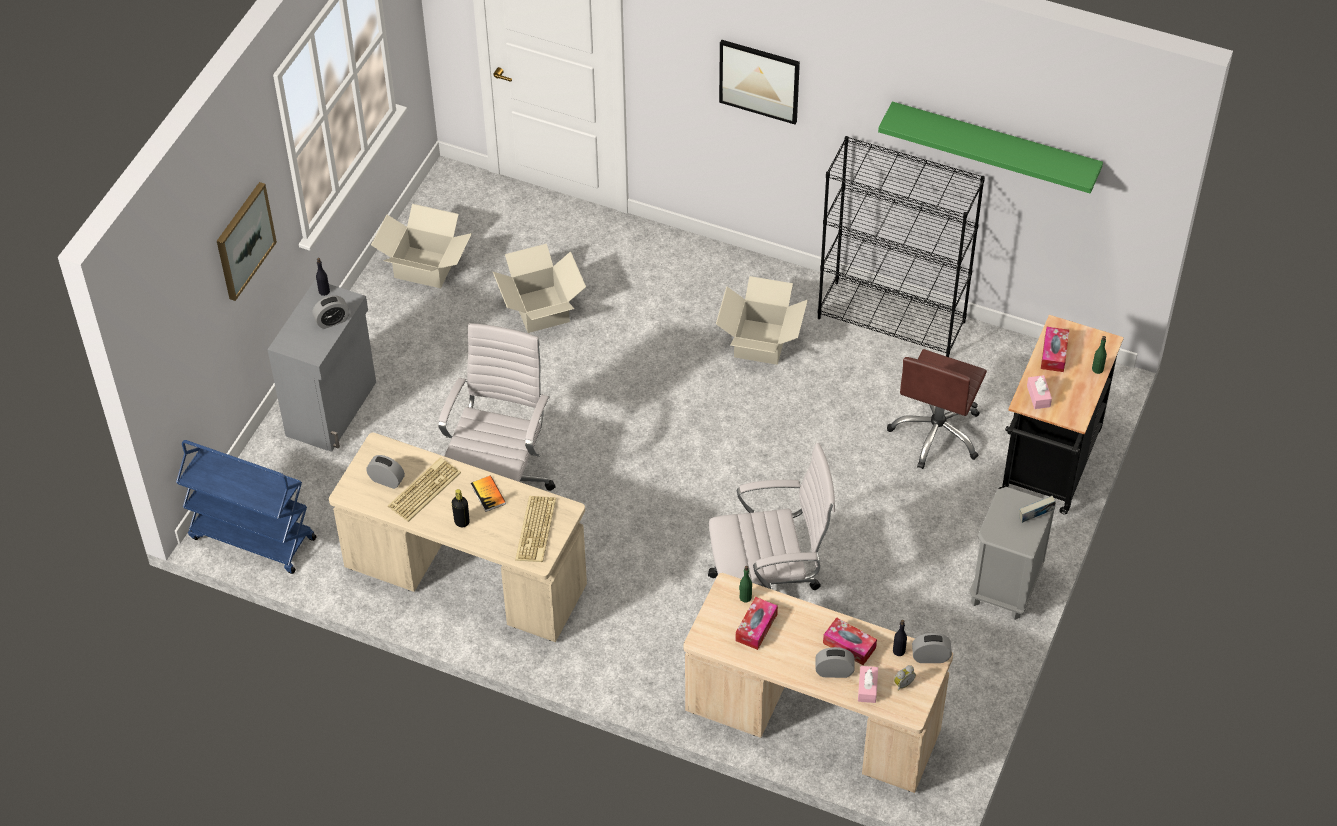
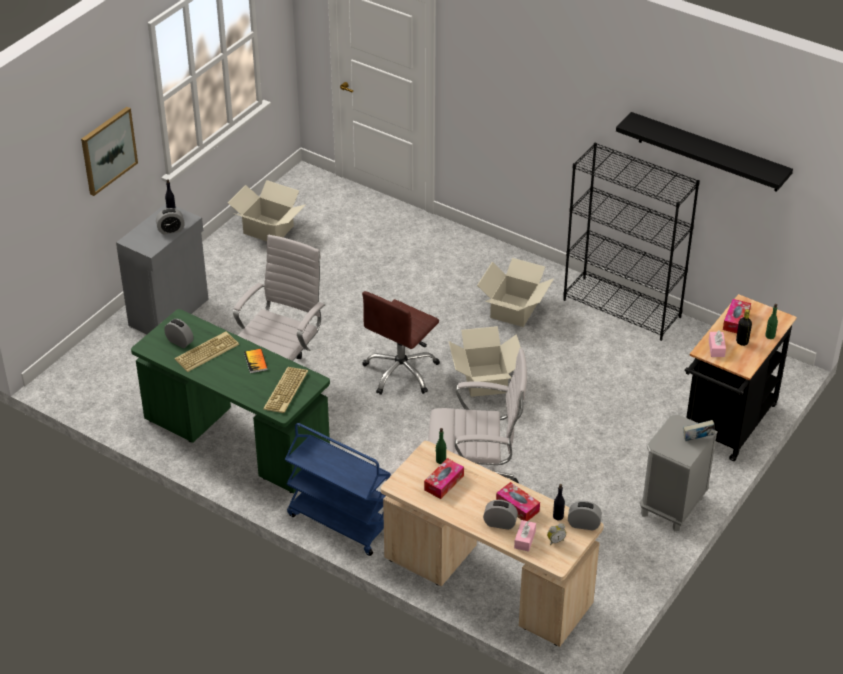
camera: 10 degrees right, 10 degrees down
blue cart [176,440,316,574] -> blue cart moved to [285,423,391,556]
beige desk [329,433,587,642] -> green desk [131,309,330,494]
black bottle [452,489,470,527] -> black bottle moved to [736,309,752,346]
cardboard box [493,244,586,333] -> cardboard box moved to [449,326,521,397]
picture [719,40,800,125] -> none
green shelf [878,101,1103,194] -> black shelf [616,112,793,192]
brown office chair [887,349,987,469] -> brown office chair moved to [362,291,440,395]

